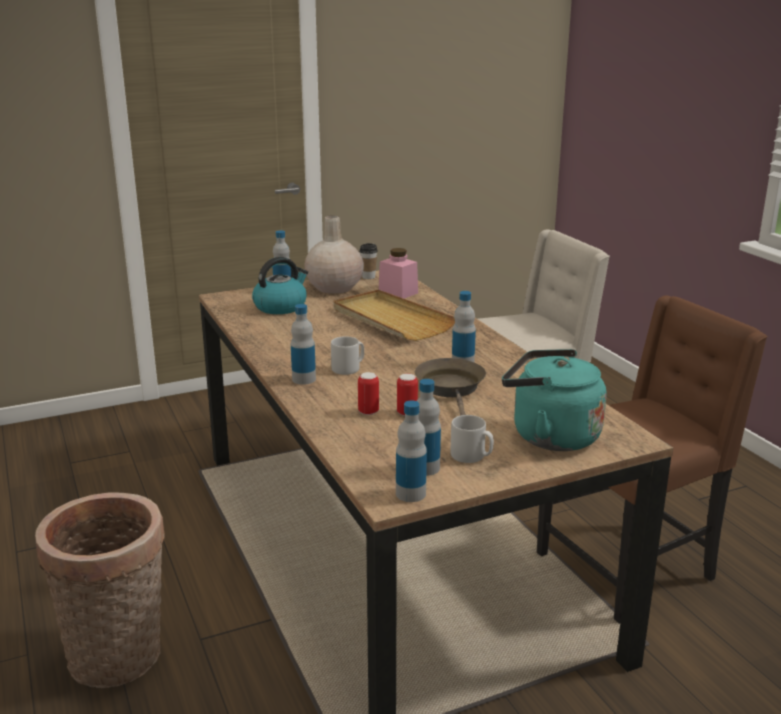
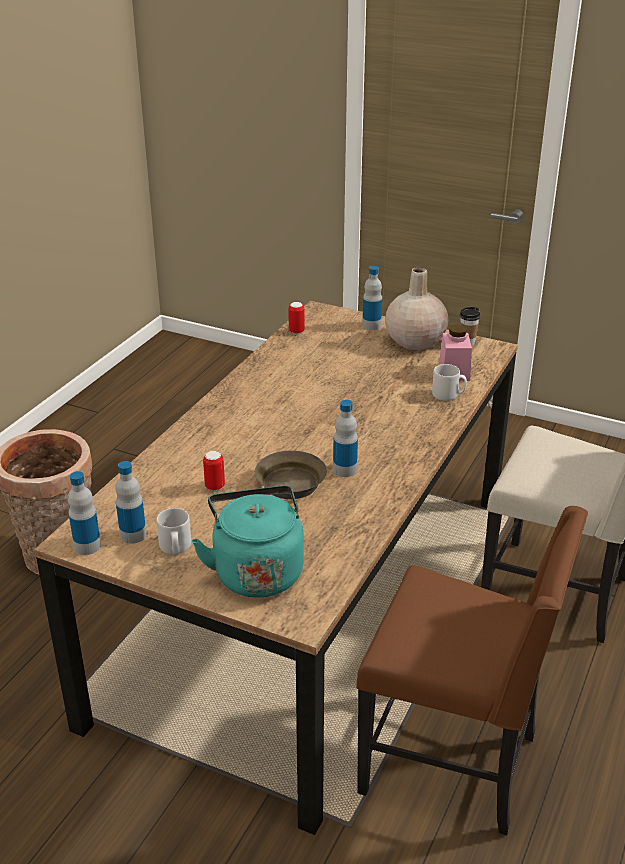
camera: 50 degrees right, 10 degrees up
kettle [252,257,308,314] -> none
bottle [291,304,316,385] -> none
grey mug [331,336,364,375] -> grey mug moved to [432,364,467,401]
beige tray [333,290,455,341] -> none
can [358,372,379,415] -> can moved to [288,302,304,334]

